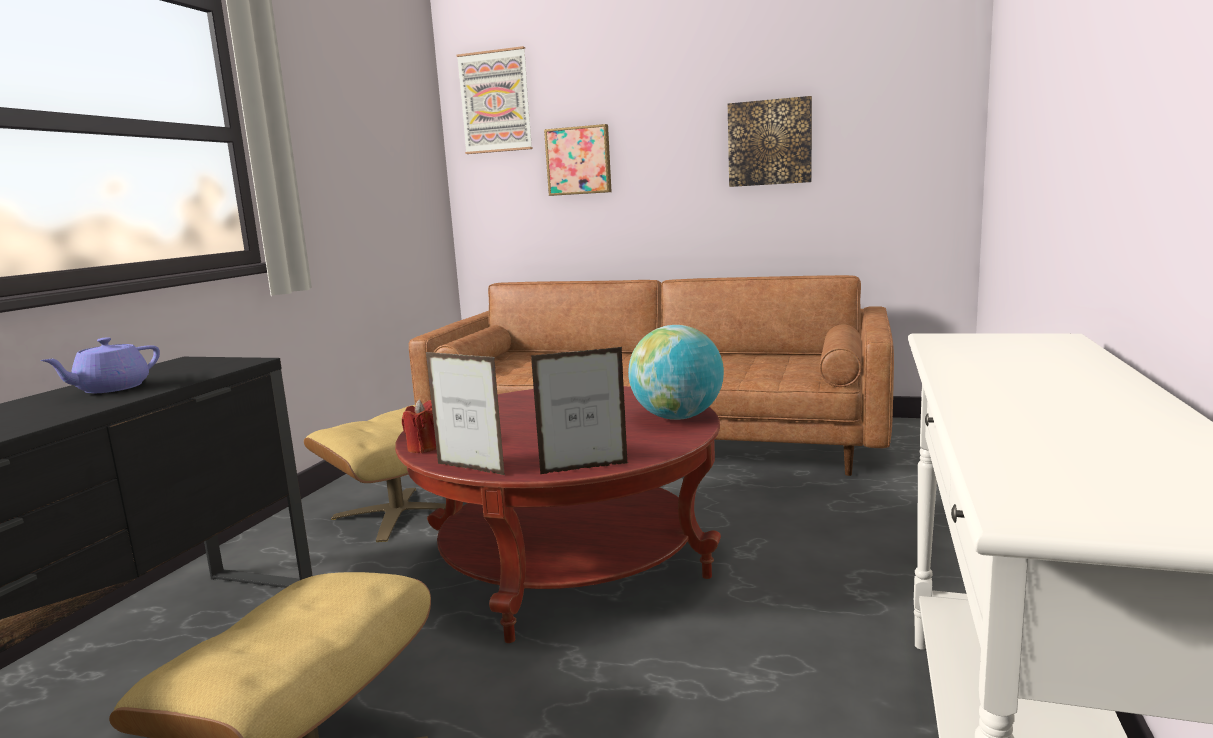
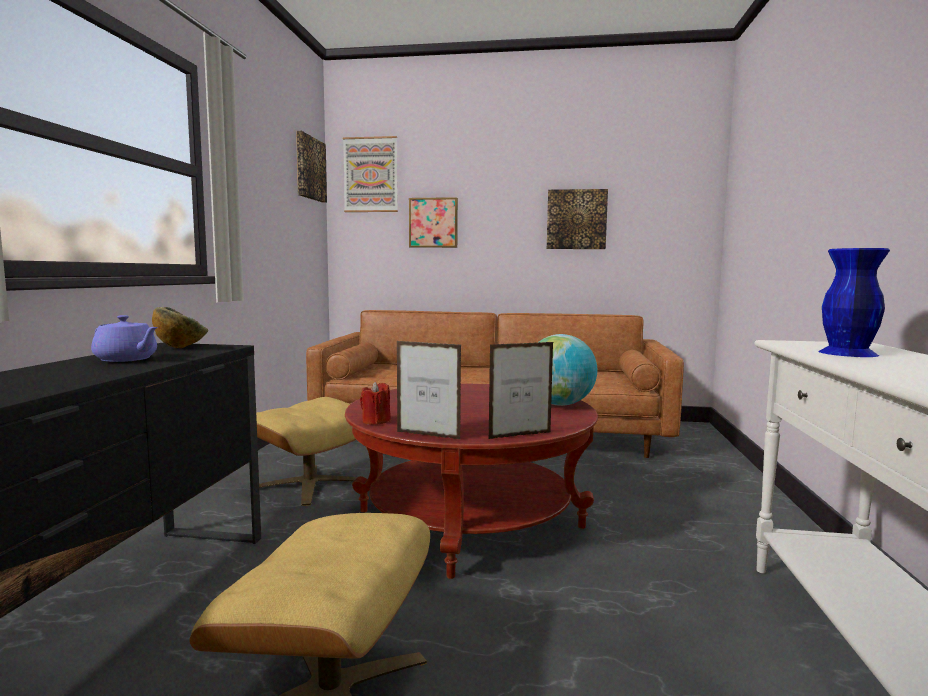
camera: 10 degrees left, 5 degrees down
purple teapot [40,338,160,393] -> purple teapot turned 90 degrees counterclockwise [91,315,158,362]
none -> bowl [152,307,208,348]
none -> picture [296,131,327,202]
none -> blue vase [818,248,890,357]

